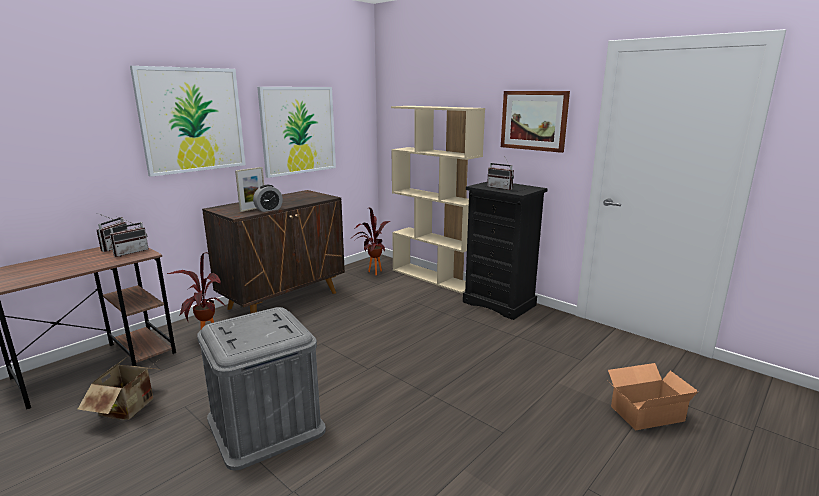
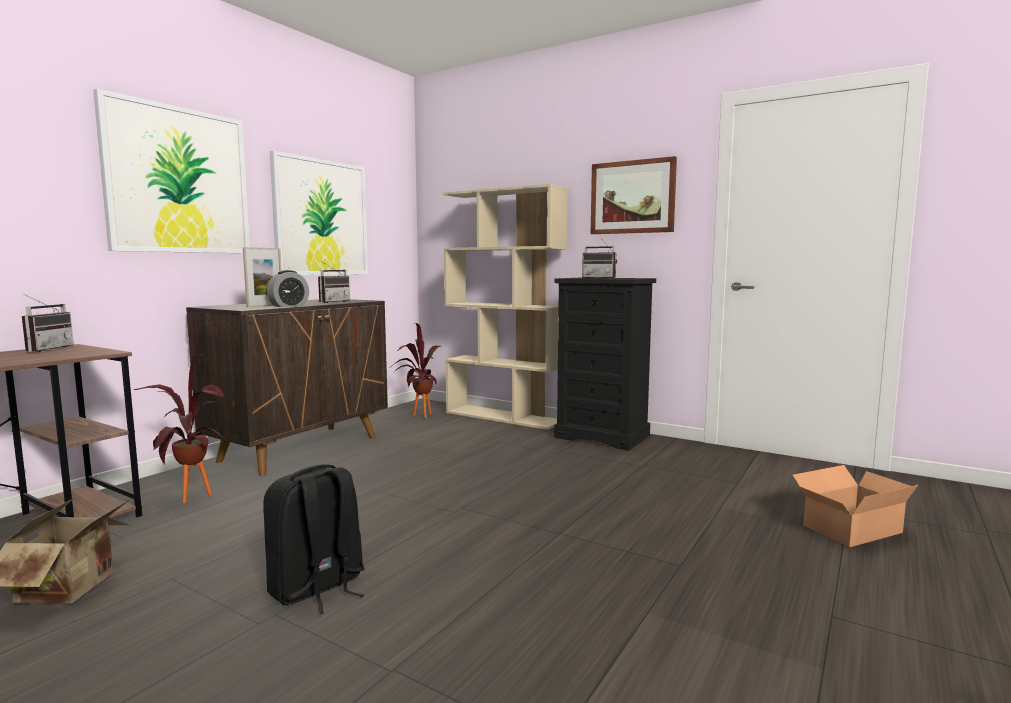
camera: 10 degrees left, 10 degrees down
radio [109,216,149,257] -> radio moved to [318,261,350,303]
grey storage box [197,307,326,470] -> black backpack [263,464,365,614]

